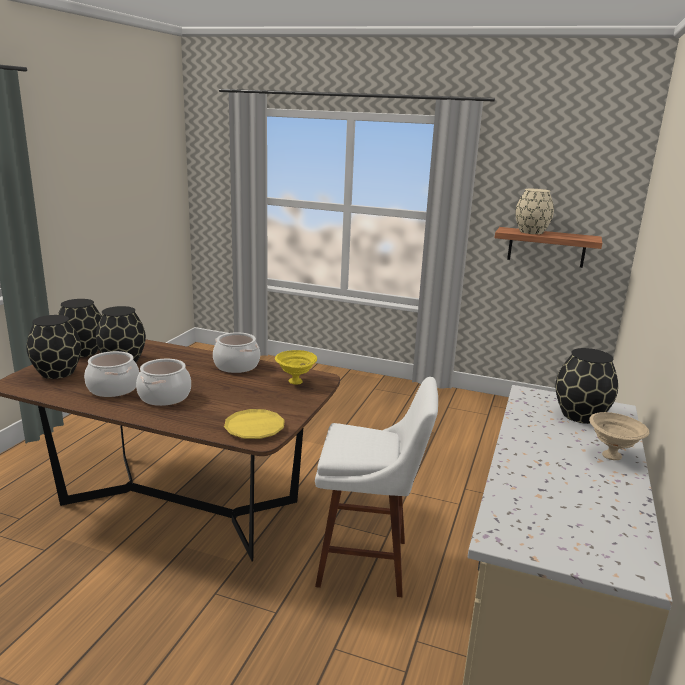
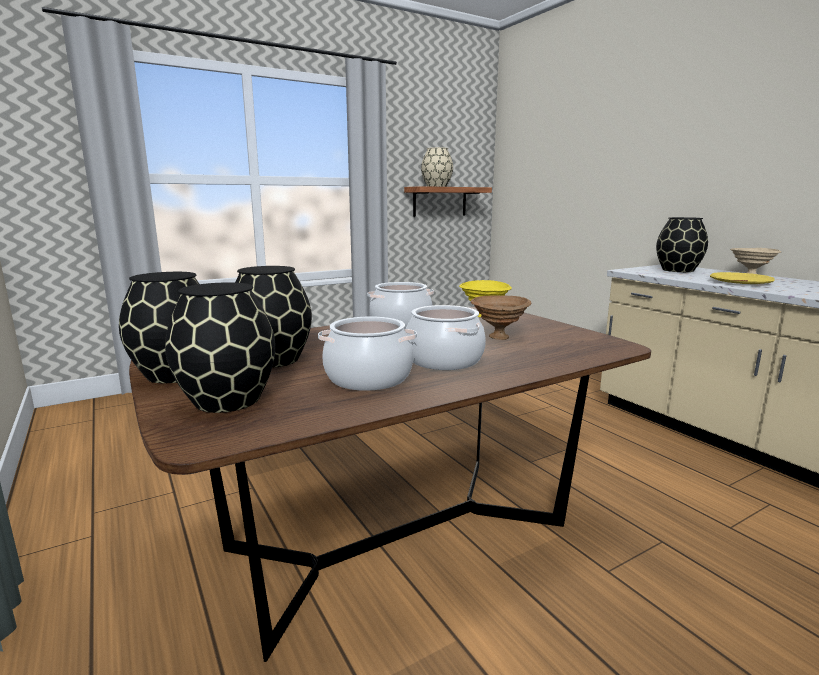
camera: 50 degrees left, 5 degrees down
yellow plate [224,409,285,439] -> yellow plate moved to [710,272,775,284]
white stool [315,377,438,597] -> none
none -> brown bowl [471,296,531,340]

